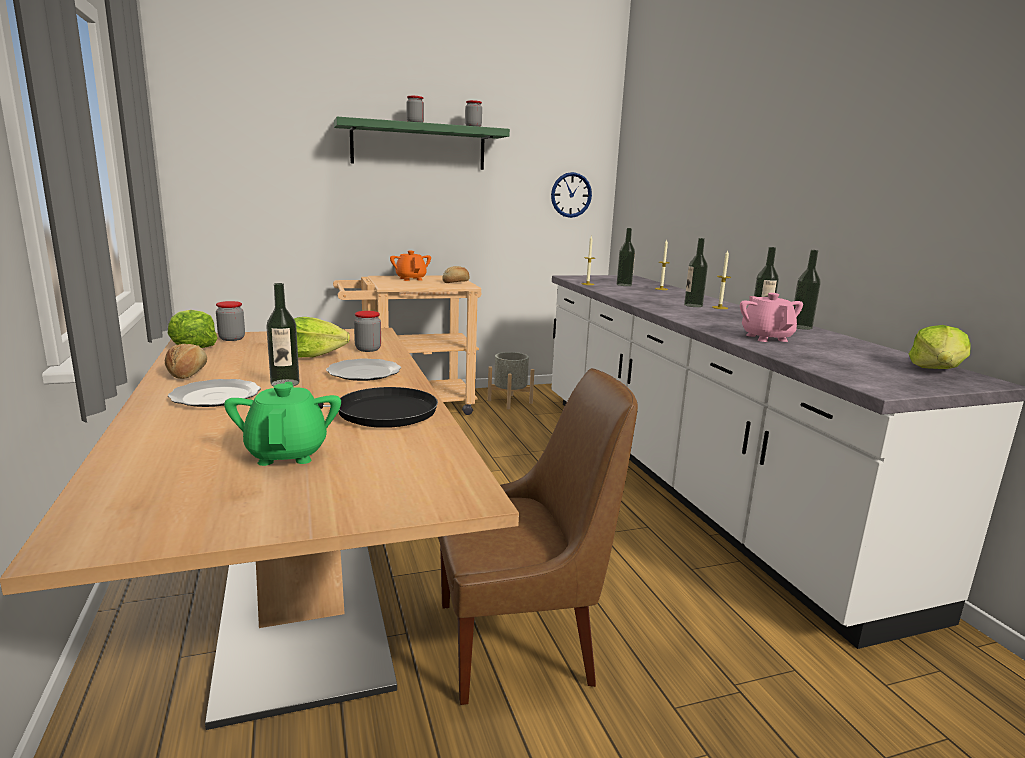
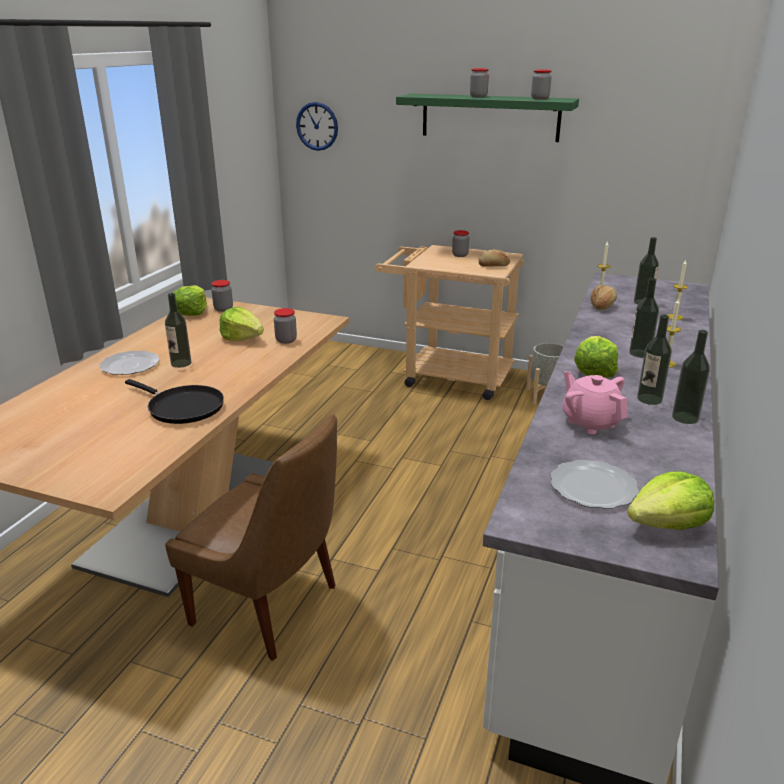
camera: 40 degrees right, 10 degrees up
bread [165,344,207,379] -> bread moved to [591,285,617,310]
green teapot [224,382,341,466] -> none
plate [326,358,401,381] -> plate moved to [550,460,639,509]
orange teapot [390,251,431,281] -> jar [452,230,469,257]
wall clock [551,172,592,218] -> wall clock moved to [296,102,338,151]
pink teapot [740,293,803,342] -> pink teapot turned 60 degrees counterclockwise [563,371,628,434]
none -> lettuce [574,336,618,378]

